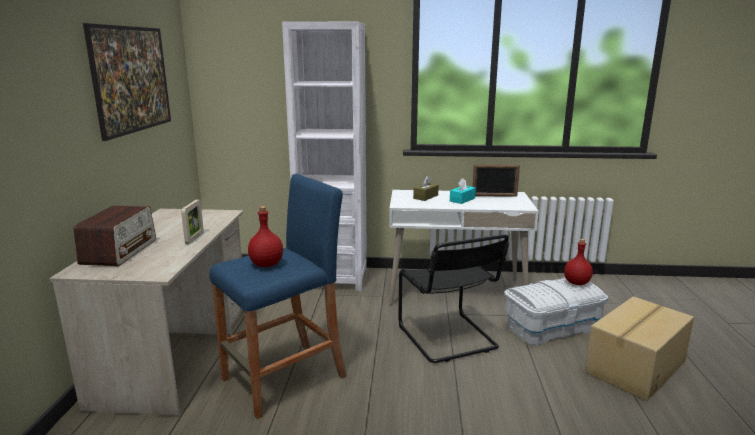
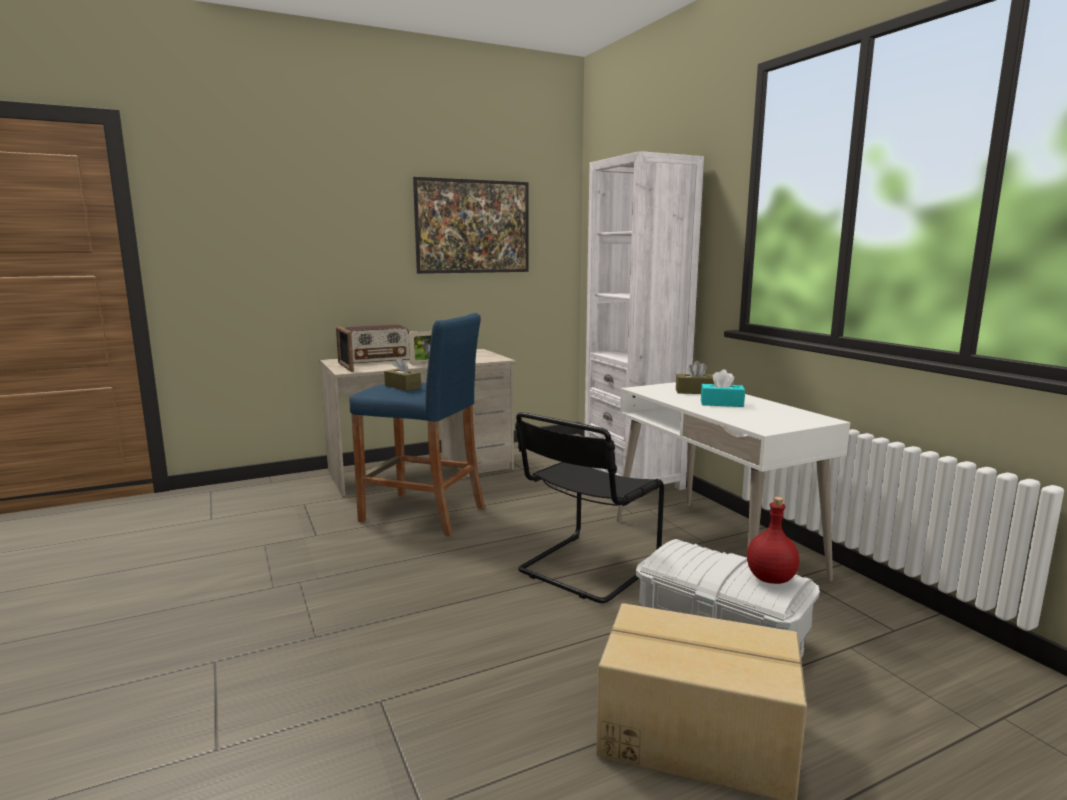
camera: 60 degrees right, 5 degrees down
red bottle [248,206,283,267] -> brown tissue box [384,357,421,391]
picture frame [473,165,520,197] -> picture frame moved to [336,326,354,372]

